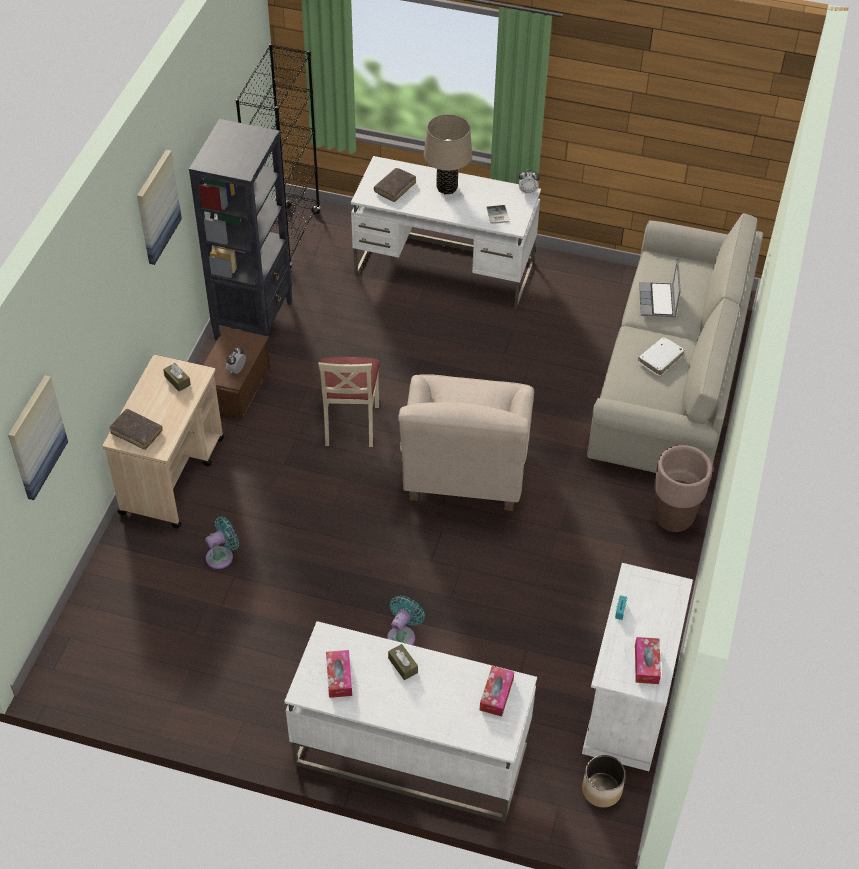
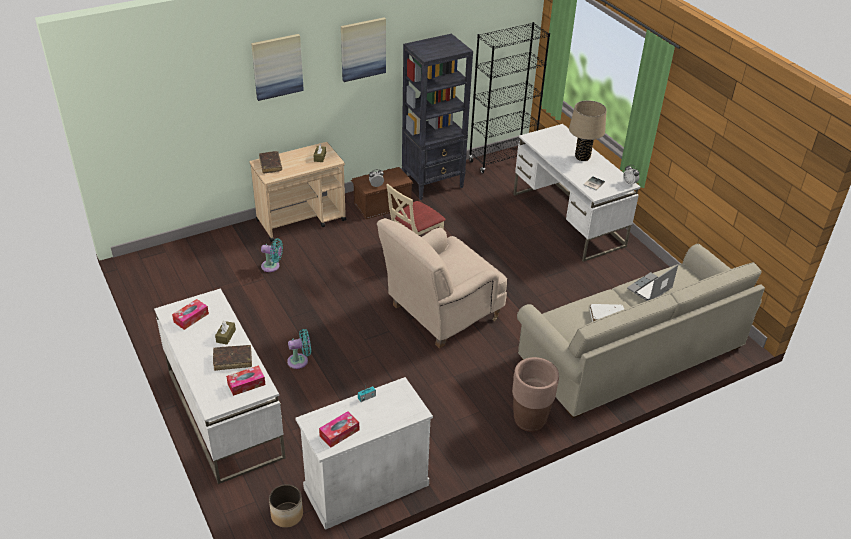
camera: 45 degrees right, 10 degrees down
picture [8,376,68,500] -> picture moved to [251,34,304,101]
brown book [374,168,416,202] -> brown book moved to [213,345,252,371]

